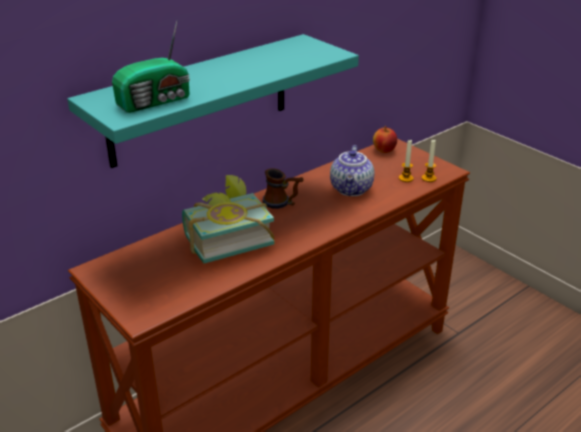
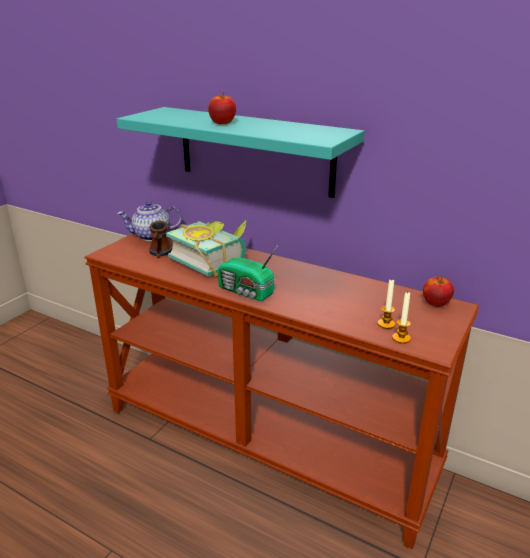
camera: 70 degrees right, 5 degrees down
radio [112,21,190,113] -> radio moved to [217,244,279,301]
mug [263,168,303,209] -> mug moved to [149,221,172,258]
teapot [330,145,374,196] -> teapot moved to [117,201,182,241]
none -> apple [208,92,236,125]

